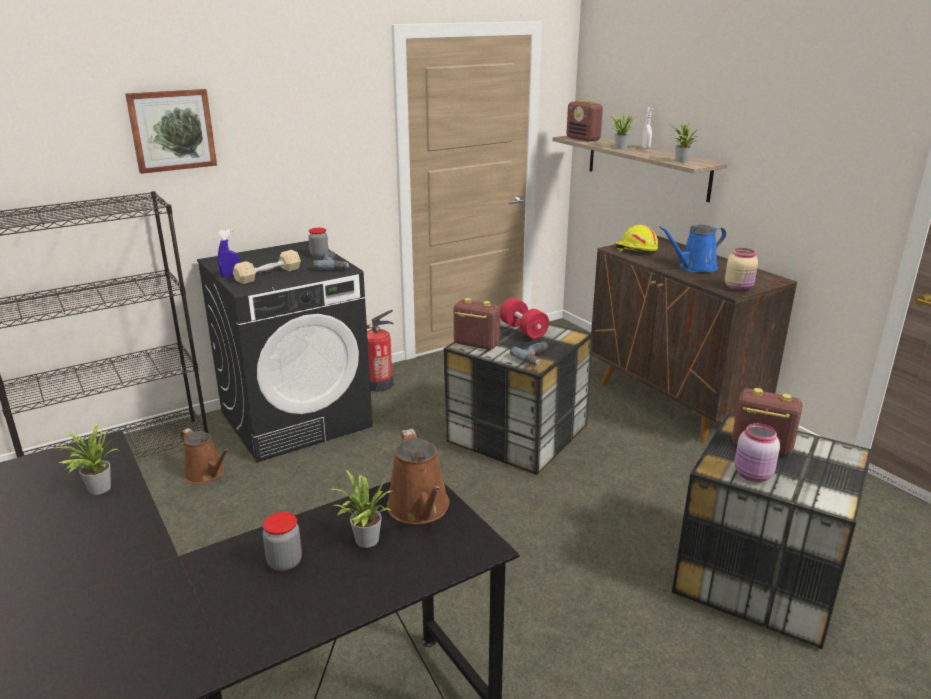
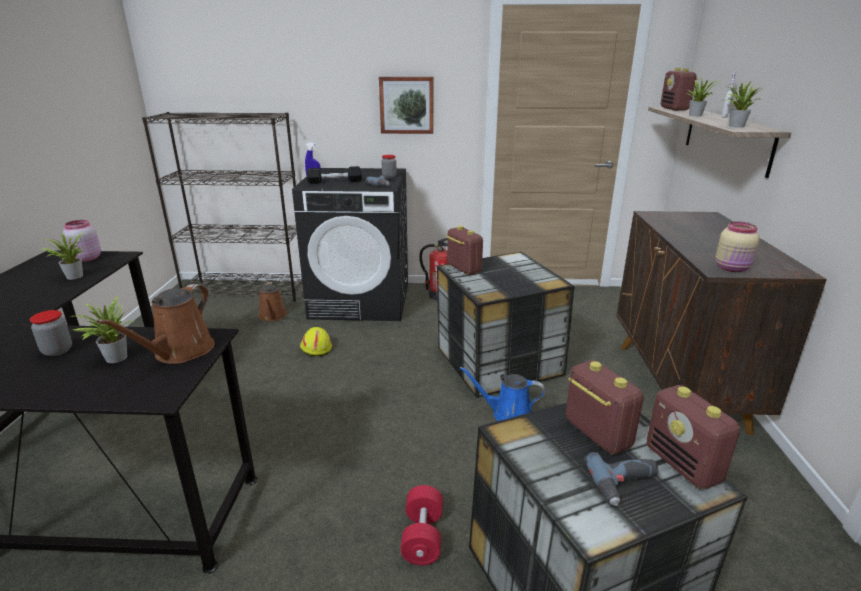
camera: 35 degrees right, 0 degrees up
picture [125,89,217,174] -> picture moved to [379,77,434,134]
beige dumbbell [233,250,301,284] -> black dumbbell [307,166,362,184]
red dumbbell [500,298,549,339] -> red dumbbell moved to [400,485,443,565]
power drill [510,341,548,366] -> power drill moved to [584,452,658,506]
yellow hard hat [615,225,658,253] -> yellow hard hat moved to [300,327,332,357]
blue watering can [659,225,726,272] -> blue watering can moved to [459,366,545,421]
pink jar [735,423,780,482] -> pink jar moved to [63,220,101,262]
none -> radio [647,385,740,489]

